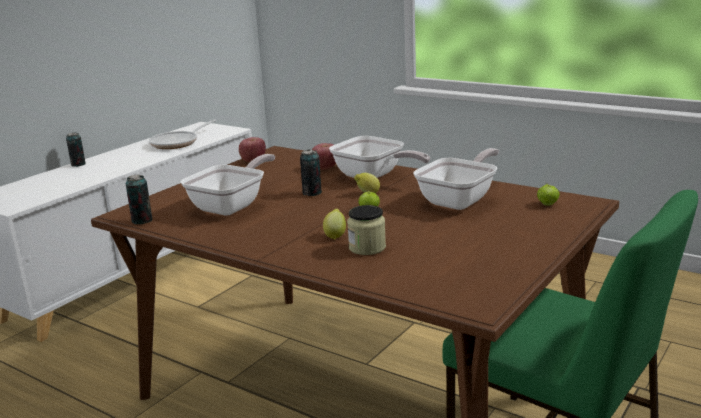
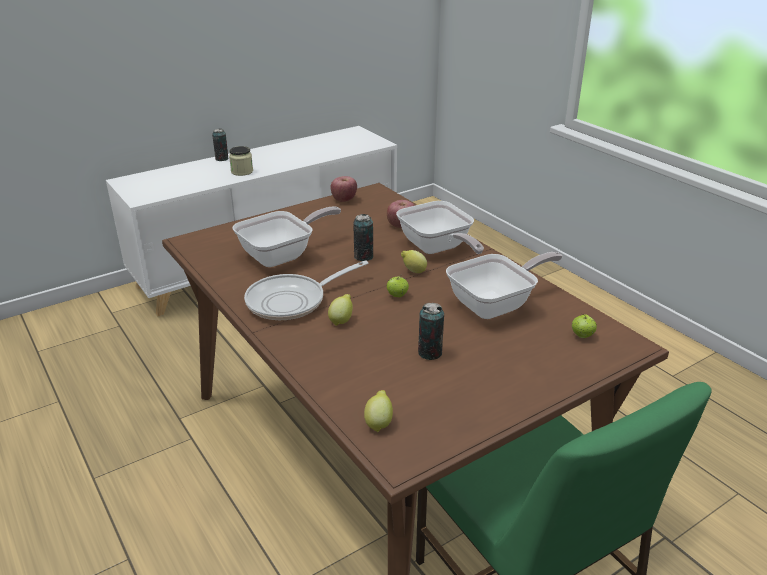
camera: 20 degrees right, 10 degrees up
can [126,174,153,224] -> can moved to [418,303,444,360]
frying pan [149,119,216,149] -> frying pan moved to [244,260,369,321]
jar [347,205,386,255] -> jar moved to [229,146,253,176]
none -> lemon [364,390,393,432]

